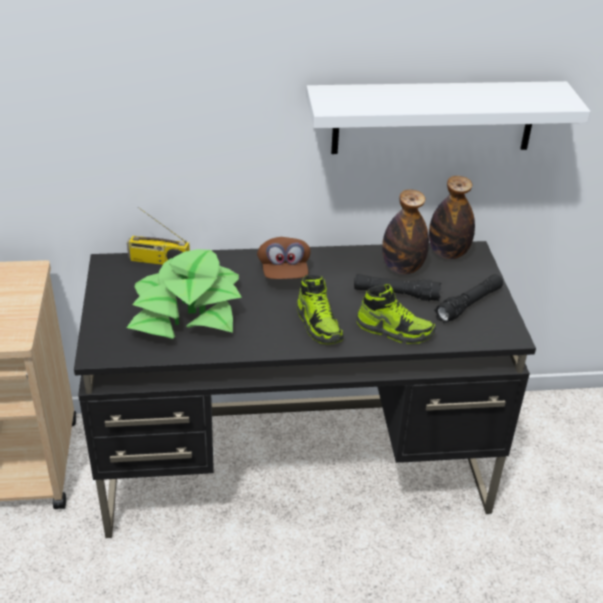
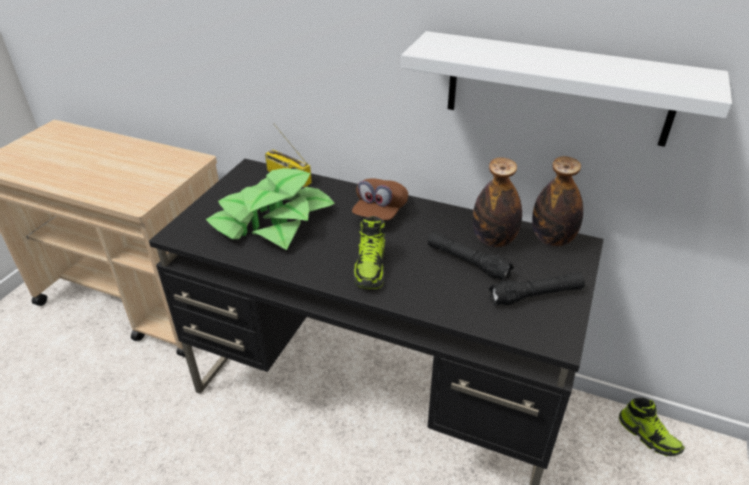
camera: 30 degrees right, 0 degrees up
shoe [356,284,436,344] -> shoe moved to [619,398,685,456]

